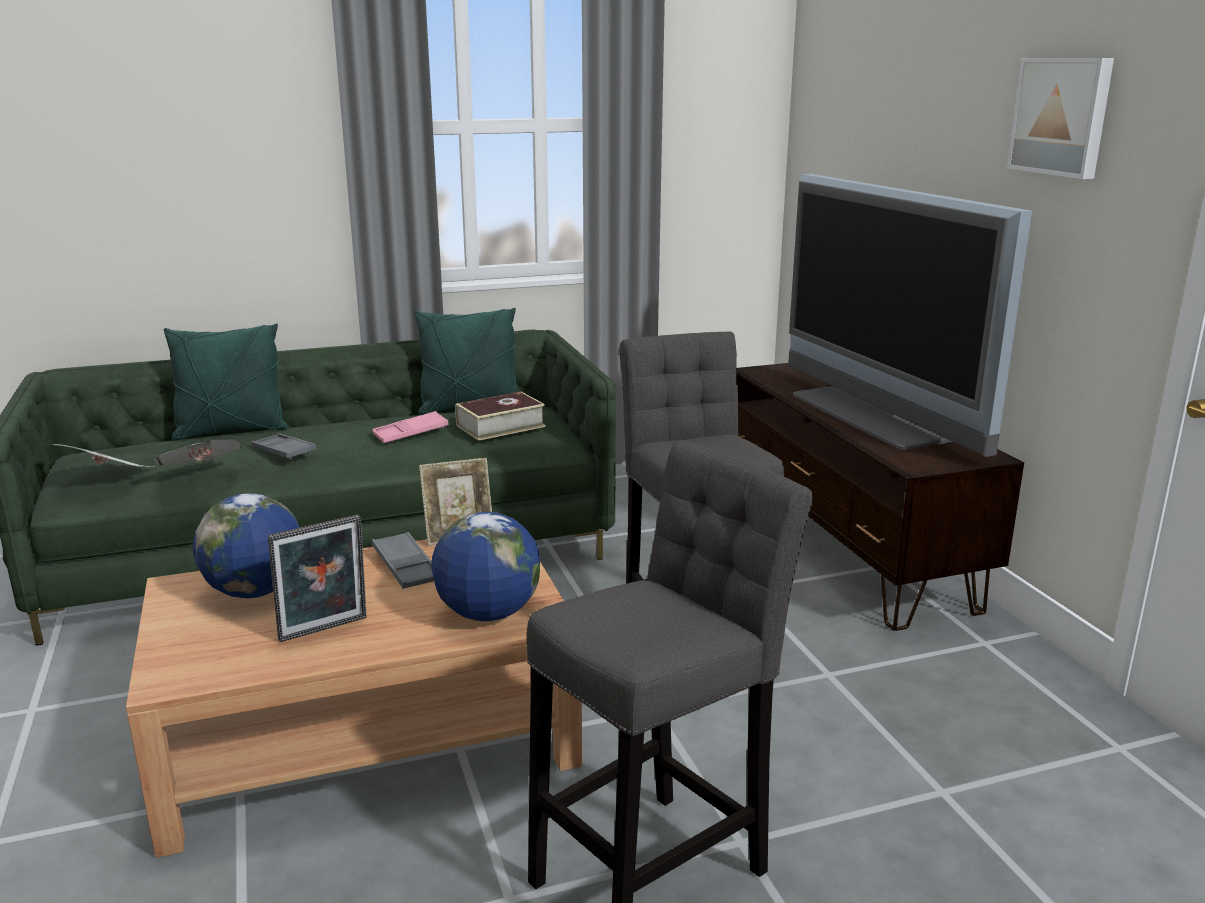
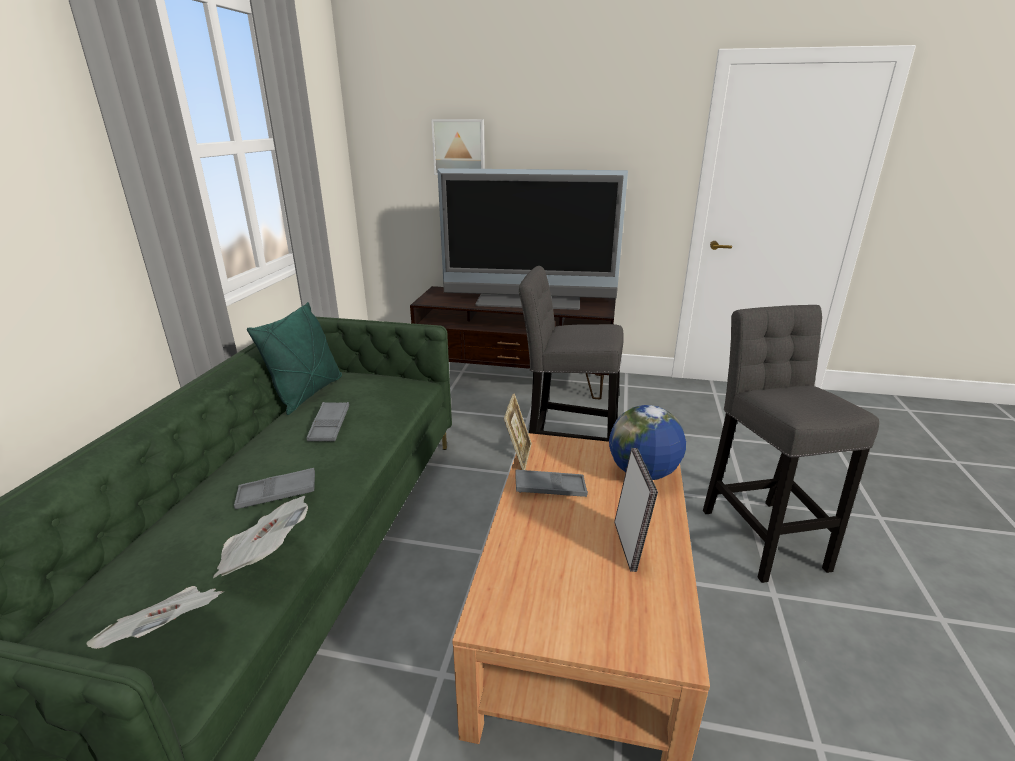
camera: 60 degrees left, 5 degrees up
green pillow [164,323,288,440] -> none
globe [193,493,299,598] -> none
pink tray [372,411,449,443] -> grey tray [306,402,349,441]
book [455,392,546,441] -> none
picture [1007,58,1114,179] -> picture moved to [431,119,485,175]

